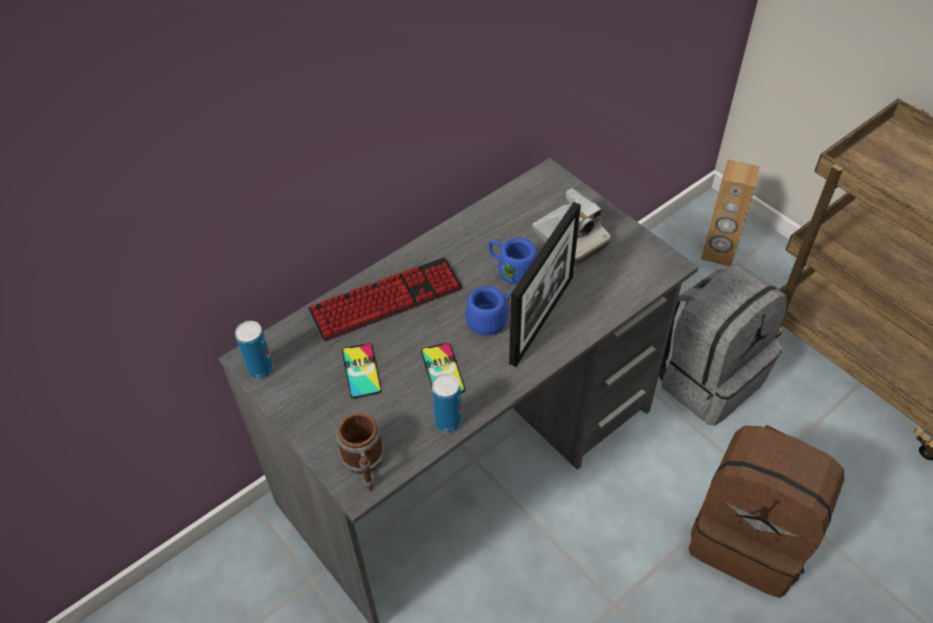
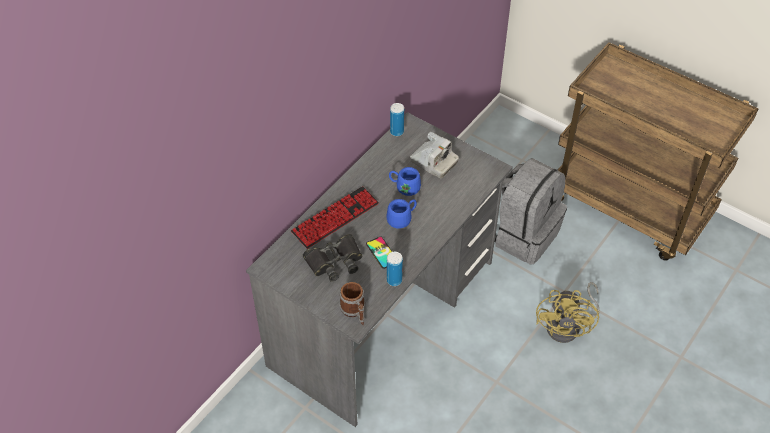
camera: 15 degrees left, 0 degrees up
can [235,321,274,379] -> can moved to [390,103,404,136]
phone [342,343,382,399] -> black binoculars [303,234,362,282]
picture frame [509,202,581,367] -> none
brown backpack [689,425,845,598] -> yellow fan [536,282,600,343]
brown speaker [701,159,760,267] -> none

